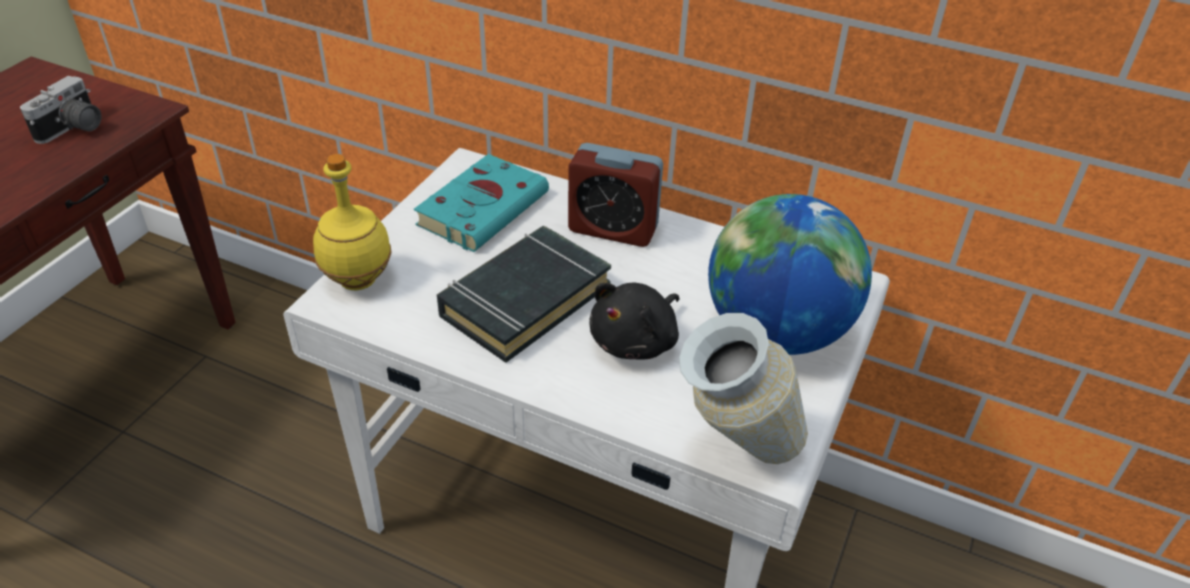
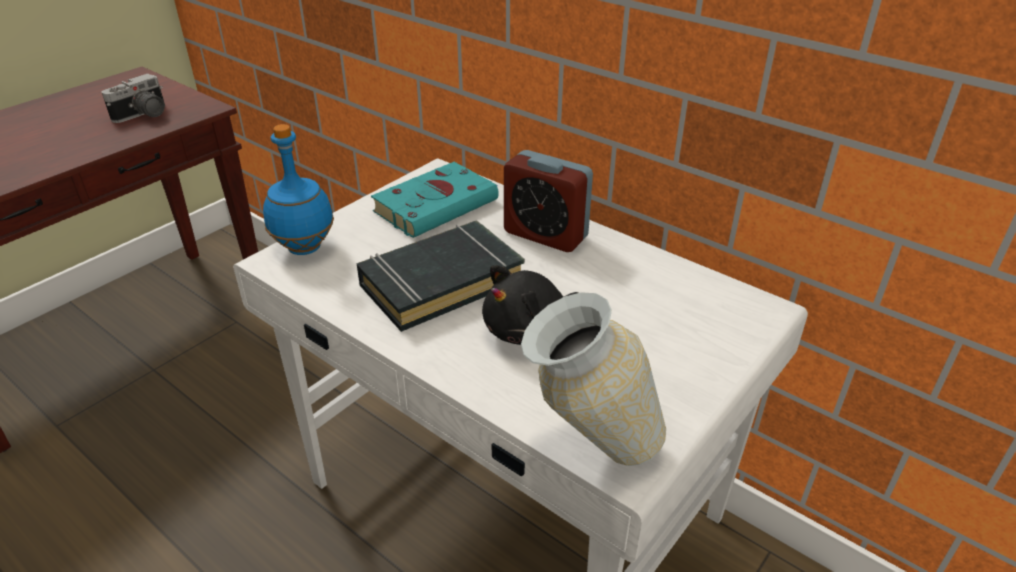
camera: 15 degrees right, 5 degrees down
yellow bottle [313,154,392,290] -> blue bottle [263,124,334,255]
globe [708,194,872,355] -> none

